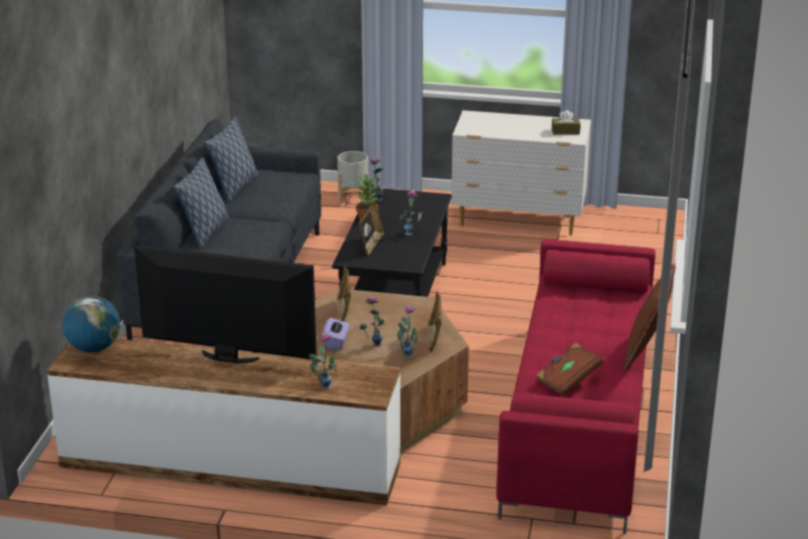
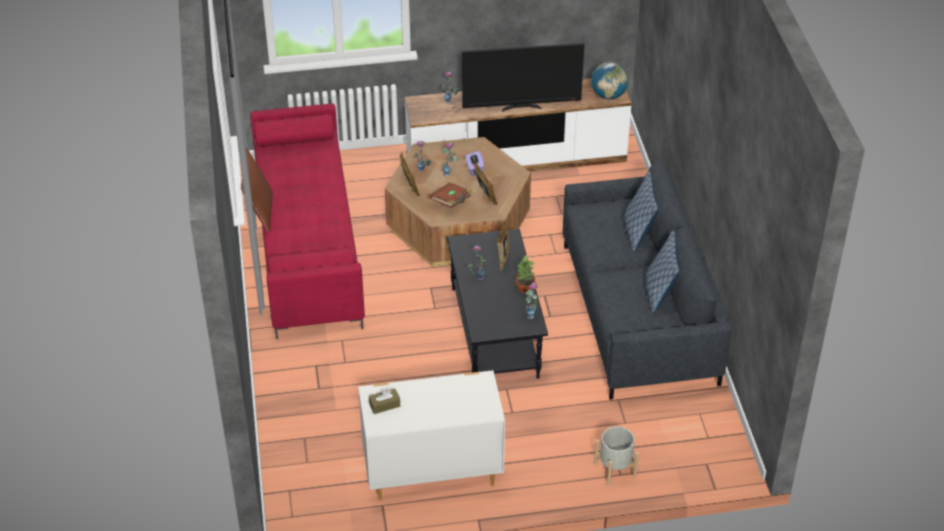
camera: 160 degrees right, 15 degrees up
brown book [536,343,603,396] -> brown book moved to [429,183,472,208]

